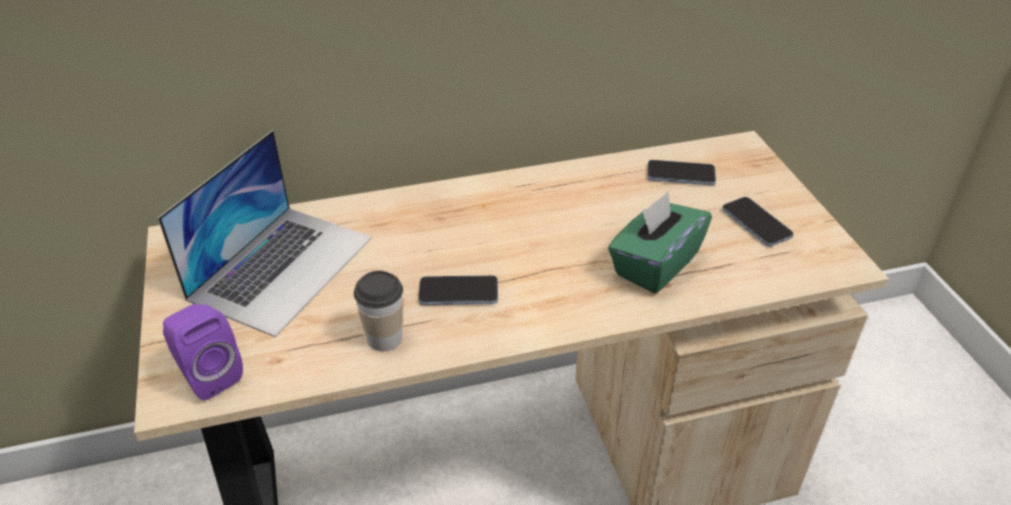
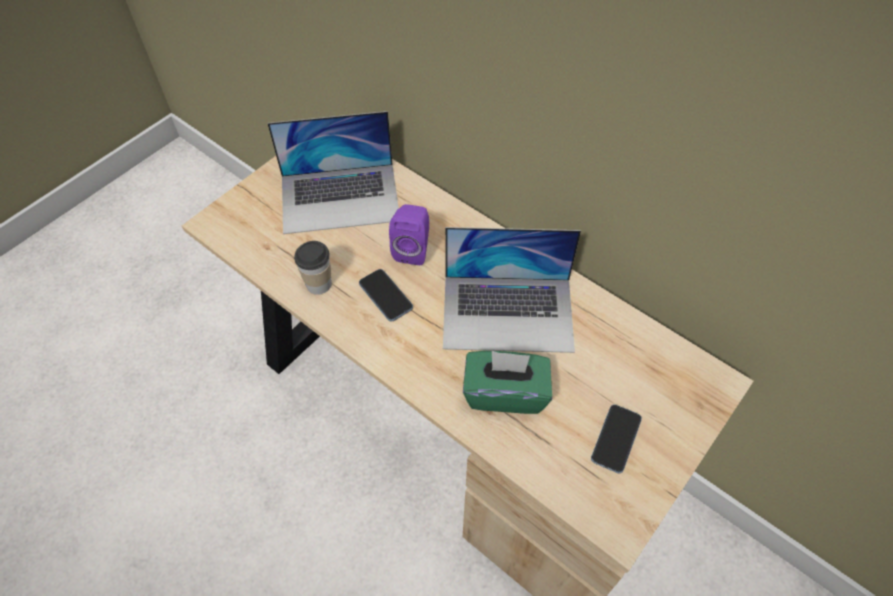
camera: 55 degrees right, 15 degrees up
purple speaker [163,304,243,400] -> purple speaker moved to [389,204,429,265]
phone [648,160,716,185] -> none
none -> laptop [443,227,581,353]

